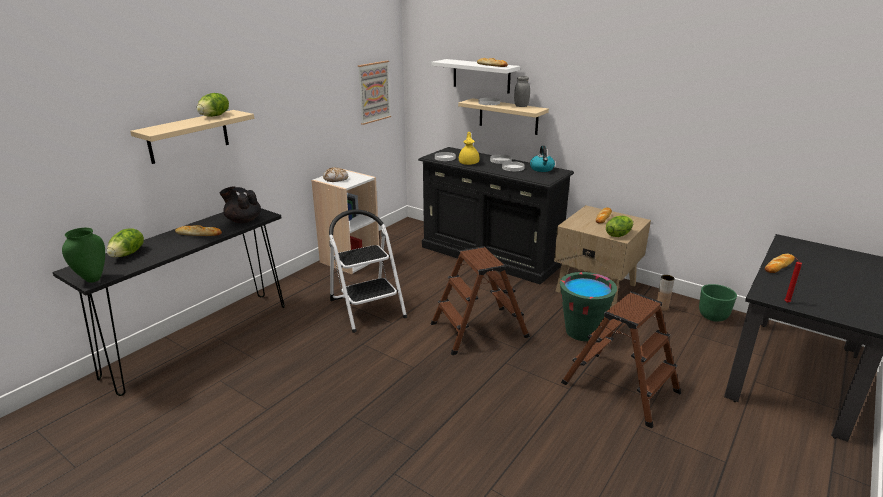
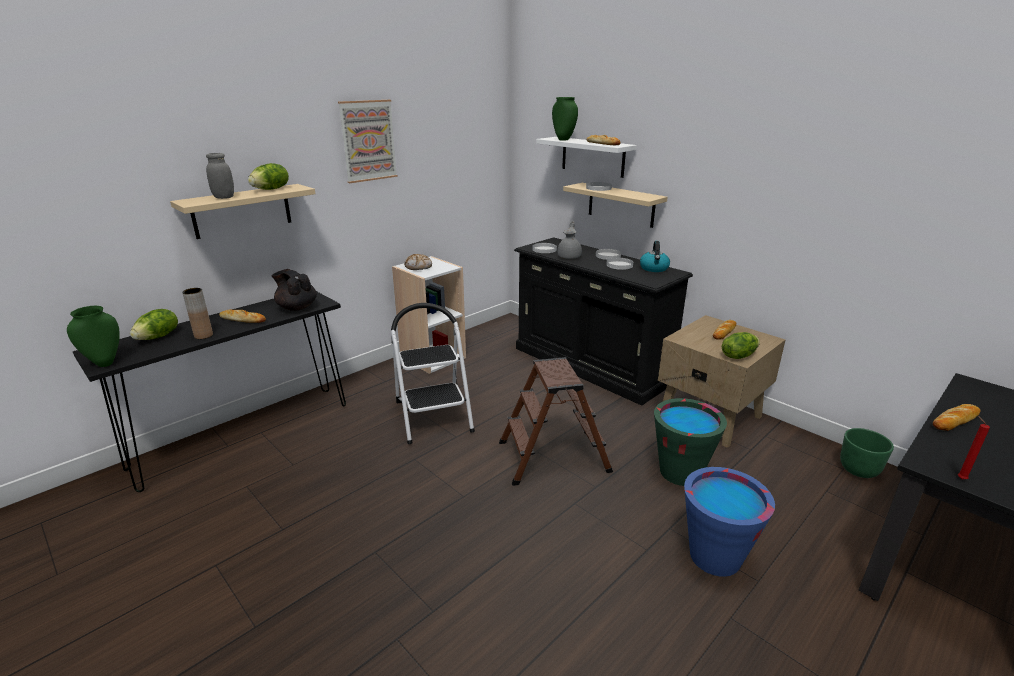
camera: 10 degrees right, 0 degrees up
picture [358,61,391,125] -> picture moved to [338,100,398,183]
yellow teapot [459,132,479,165] -> grey teapot [557,221,582,259]
grey jar [514,76,530,107] -> grey jar moved to [206,153,234,199]
brown step ladder [561,291,681,428] -> blue bucket [684,467,775,577]
brown vase [657,275,675,311] -> brown vase moved to [182,288,213,339]
none -> green vase [552,97,578,141]

